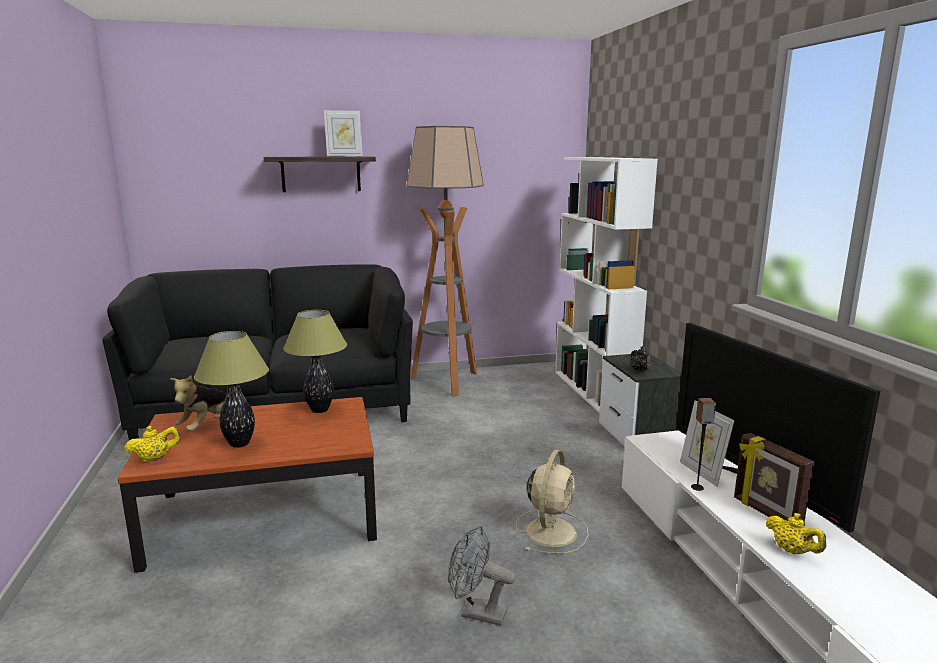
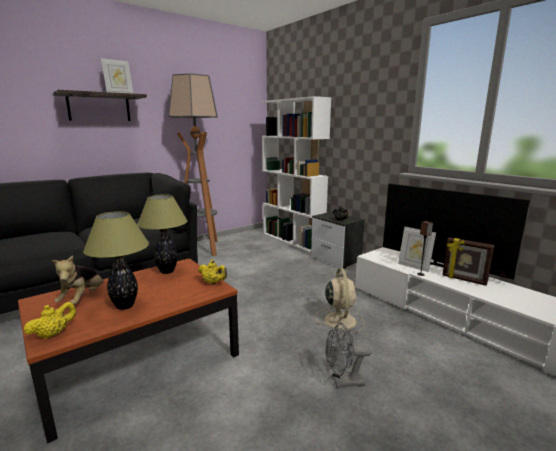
camera: 25 degrees left, 0 degrees up
yellow teapot [765,513,826,554] -> yellow teapot moved to [198,260,227,284]

